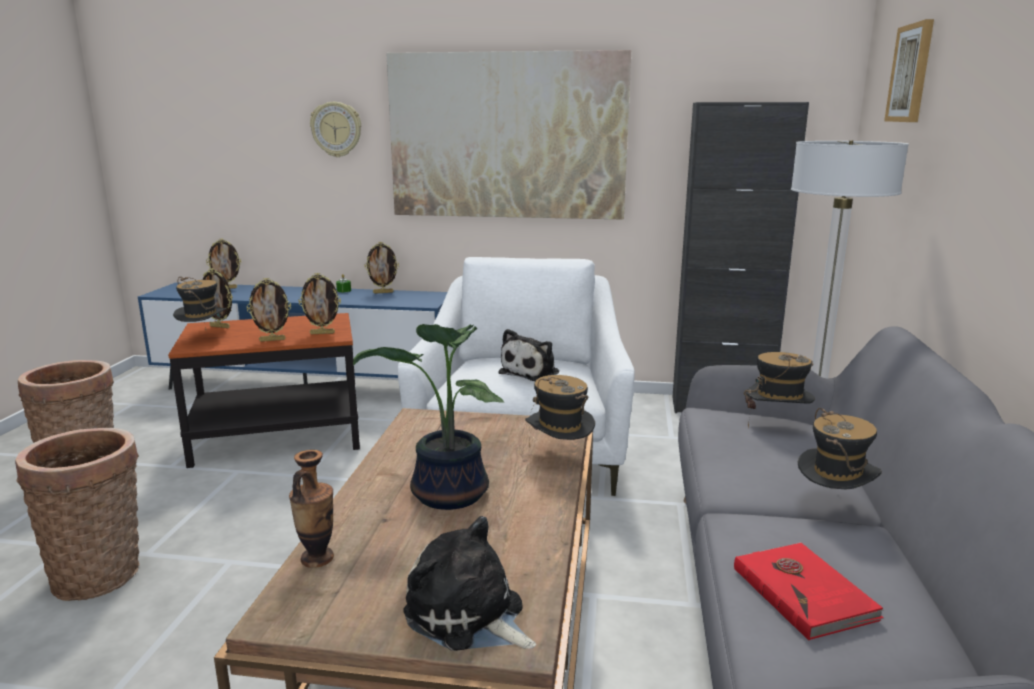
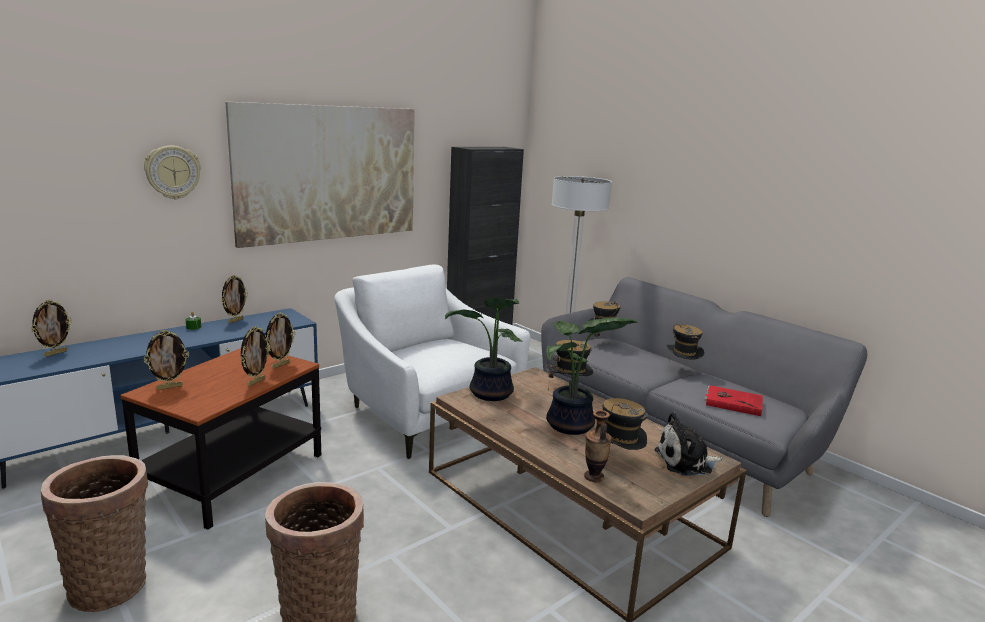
camera: 50 degrees left, 0 degrees up
hat [173,277,227,330] -> hat moved to [595,398,648,450]
plush toy [498,329,559,381] -> none
picture [884,19,934,122] -> none
none -> potted plant [445,298,523,401]

